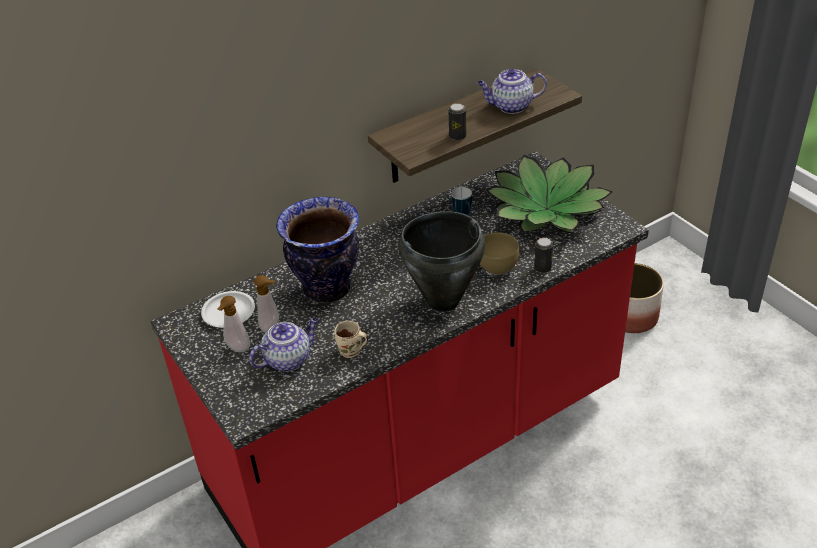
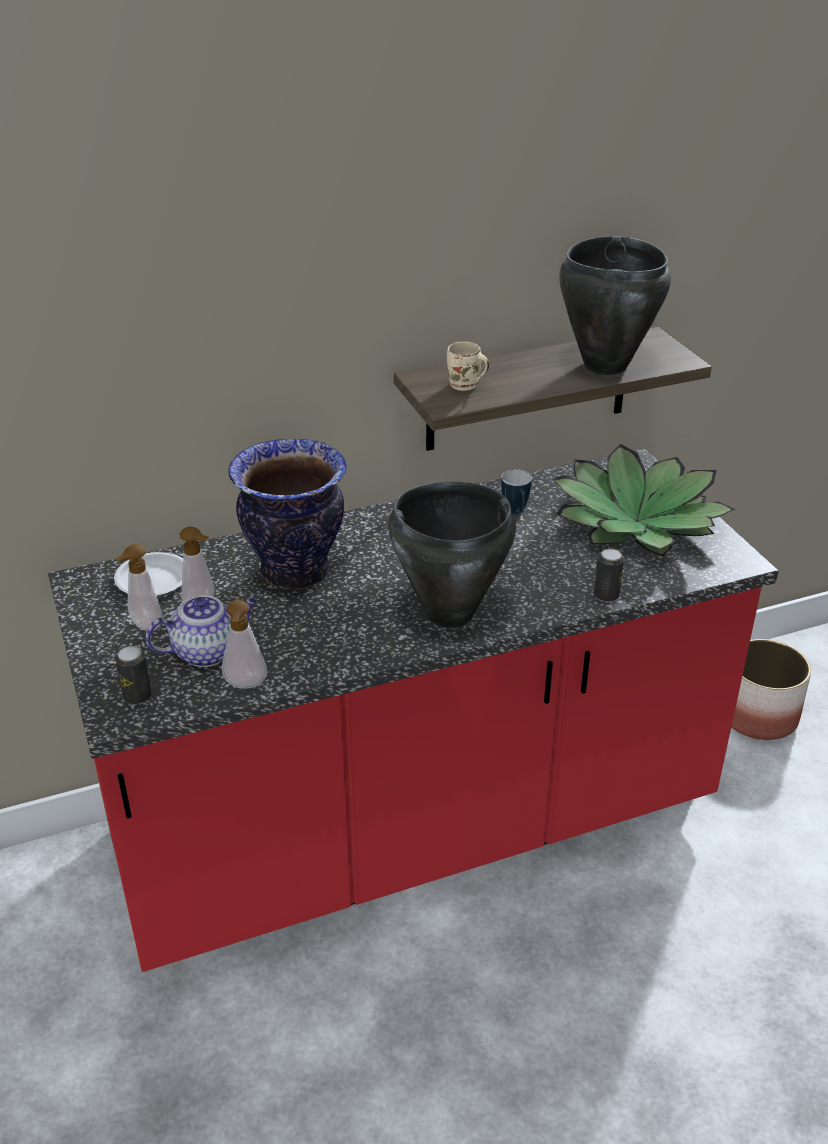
camera: 10 degrees right, 5 degrees down
beige mug [334,321,368,358] -> beige mug moved to [447,341,489,391]
can [448,103,466,141] -> can moved to [115,646,152,705]
teapot [477,68,547,114] -> black cooking pot [559,236,671,375]
brown bowl [480,232,519,275] -> none
none -> soap dispenser [222,600,268,689]

